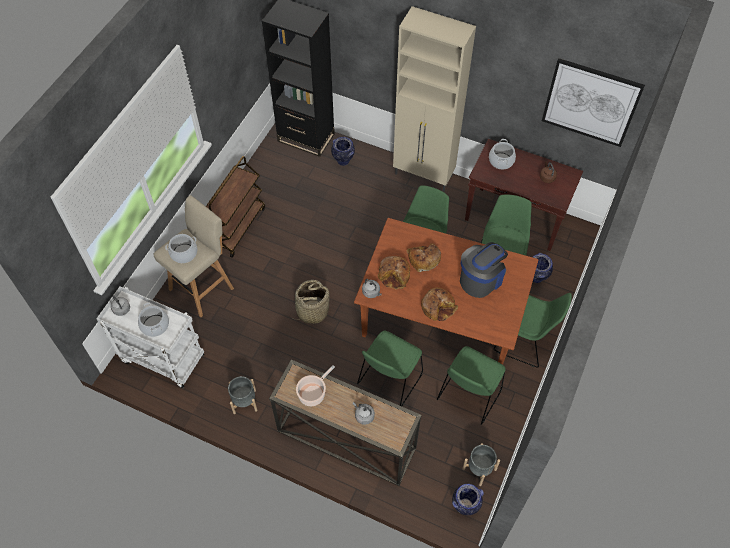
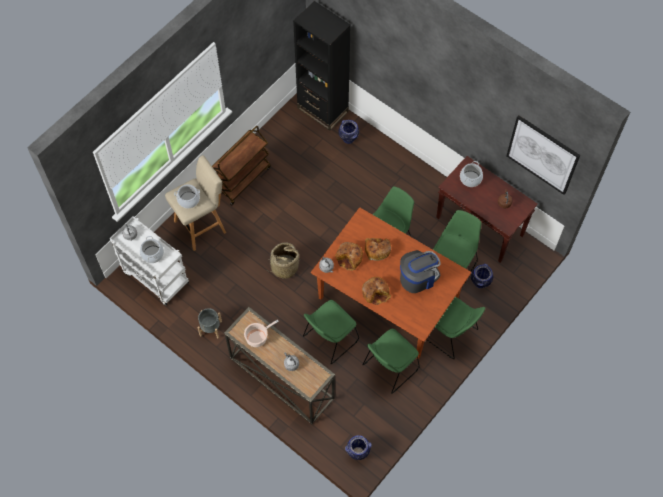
camera: 15 degrees right, 5 degrees up
beige cabinet [393,6,476,192] -> none
grey planter [462,443,500,486] -> none

